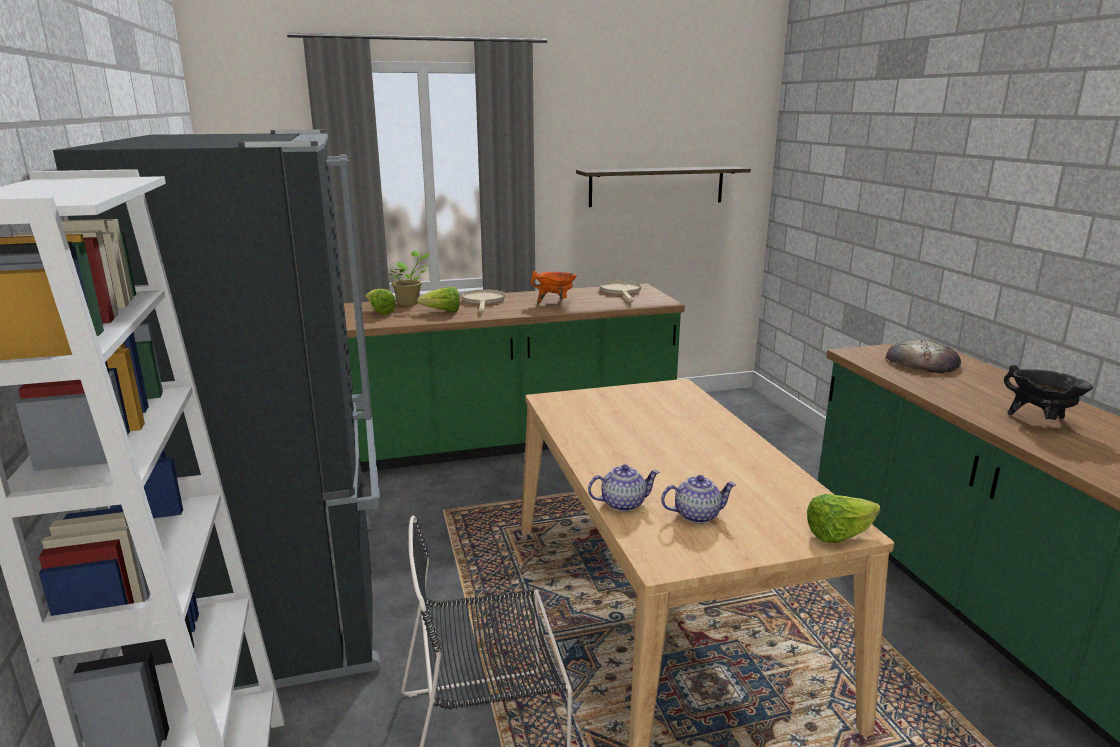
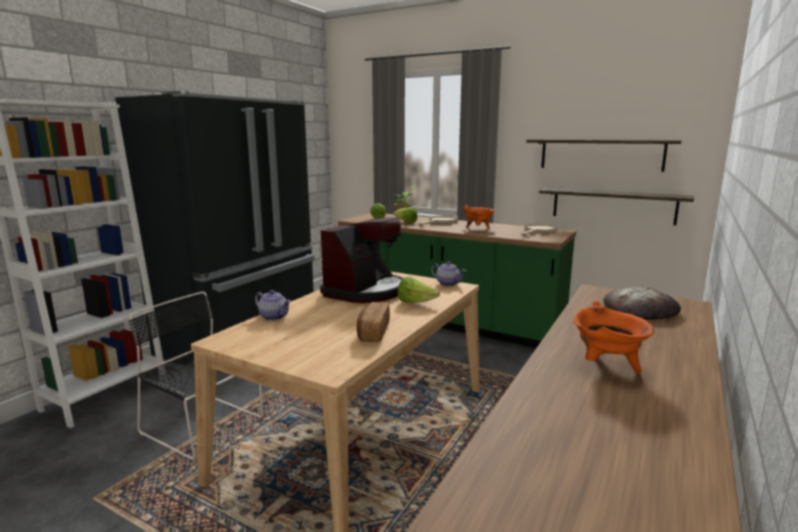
camera: 45 degrees right, 5 degrees down
teapot [661,475,737,524] -> teapot moved to [431,261,466,286]
lettuce [807,494,881,543] -> lettuce moved to [398,277,440,303]
black cooking pot [1004,365,1093,420] -> orange cooking pot [574,301,655,373]
none -> coffee machine [320,218,403,303]
none -> bread [356,302,390,342]
none -> shelf [539,188,694,225]

